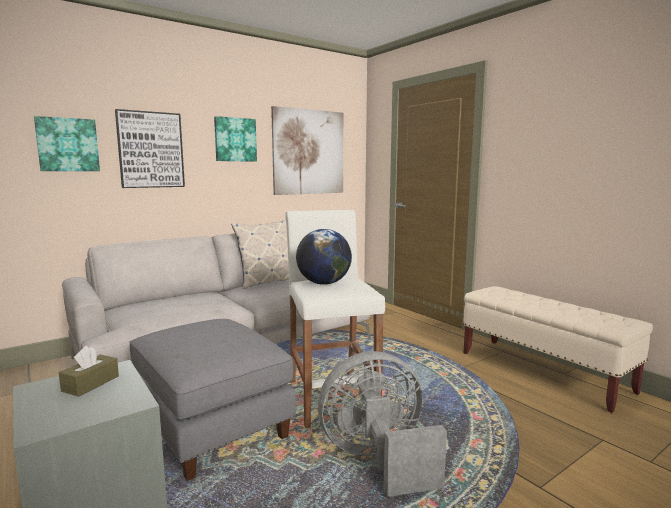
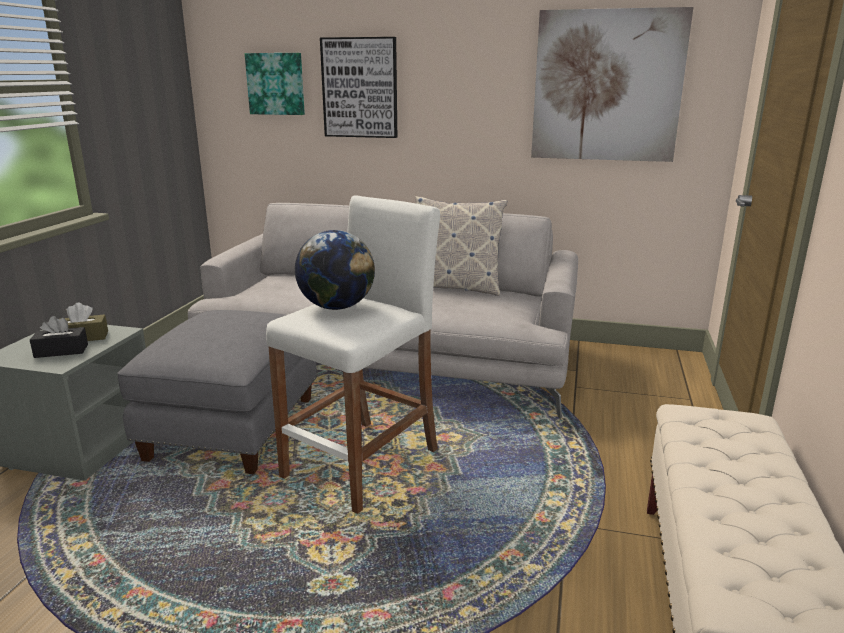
camera: 50 degrees right, 10 degrees up
picture [214,116,257,162] -> none
grey fan [318,351,447,497] -> none
none -> black tissue box [30,316,88,358]

